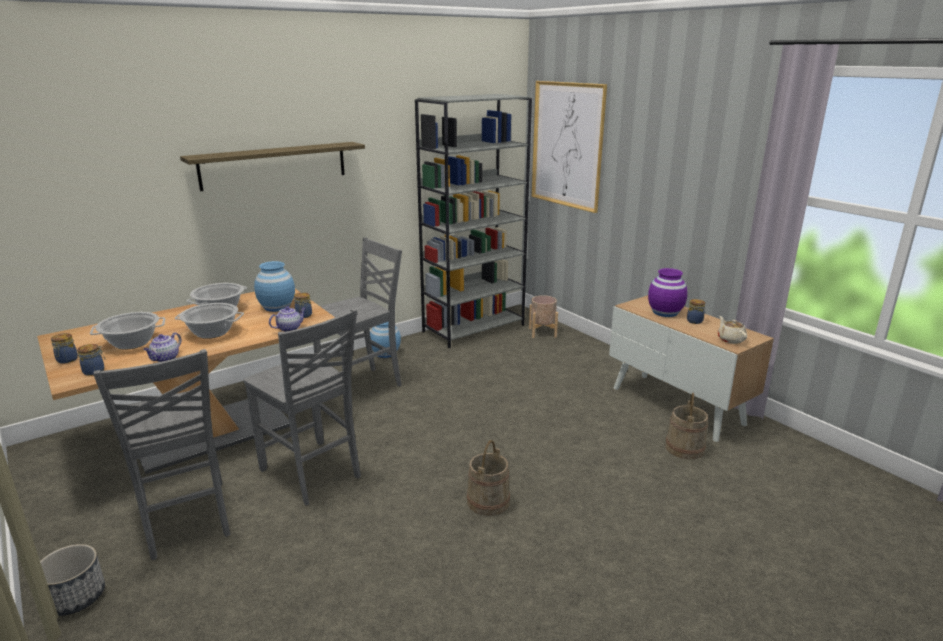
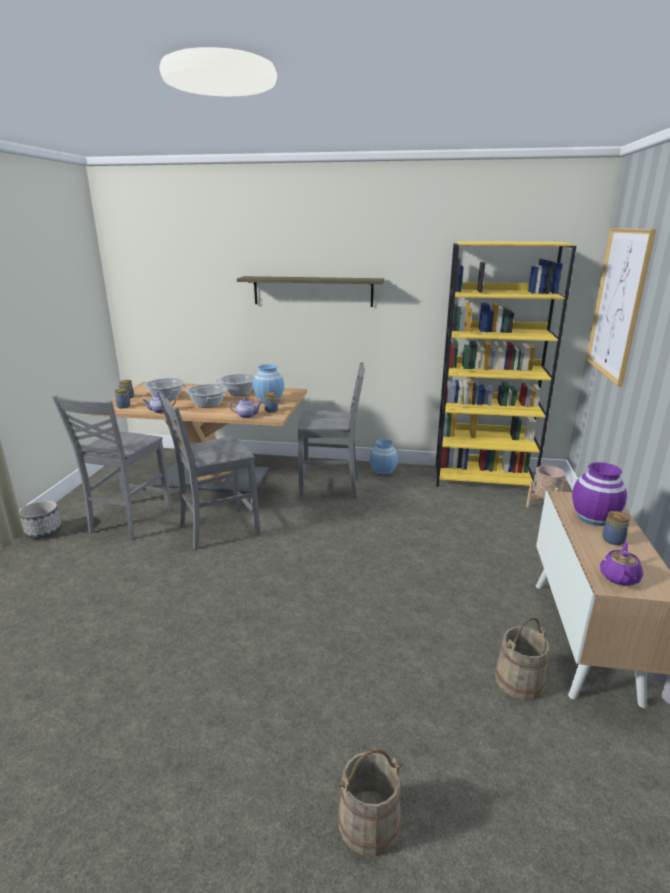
camera: 45 degrees right, 0 degrees up
grey chair [243,309,361,506] -> grey chair turned 60 degrees clockwise [157,390,260,550]
grey bookcase [415,94,532,348] -> yellow bookcase [436,241,577,487]
beige bucket [467,440,510,516] -> beige bucket moved to [338,749,403,857]
beige teapot [718,316,747,344] -> purple teapot [600,542,643,586]

